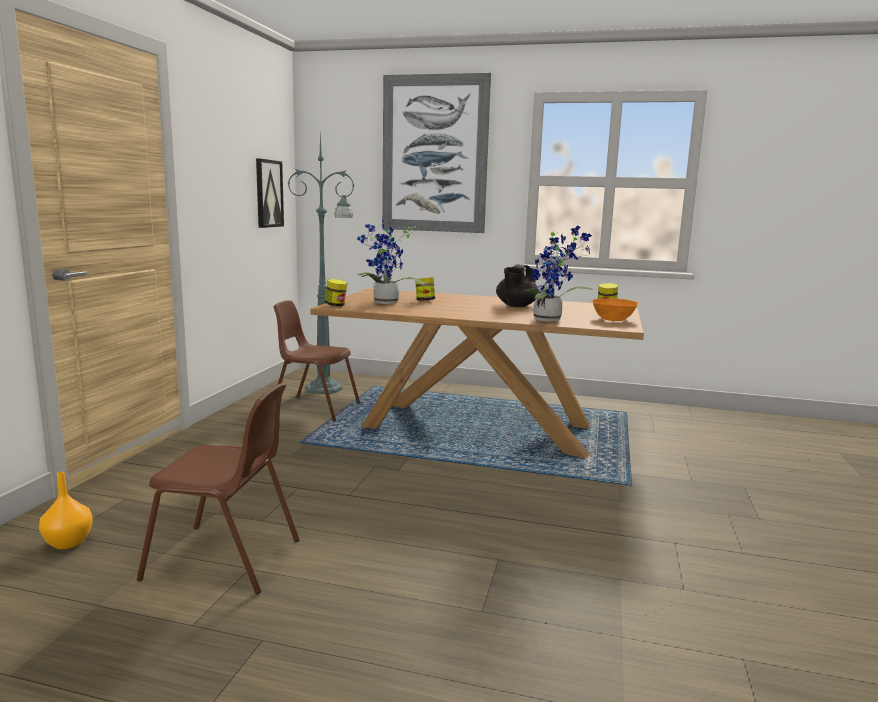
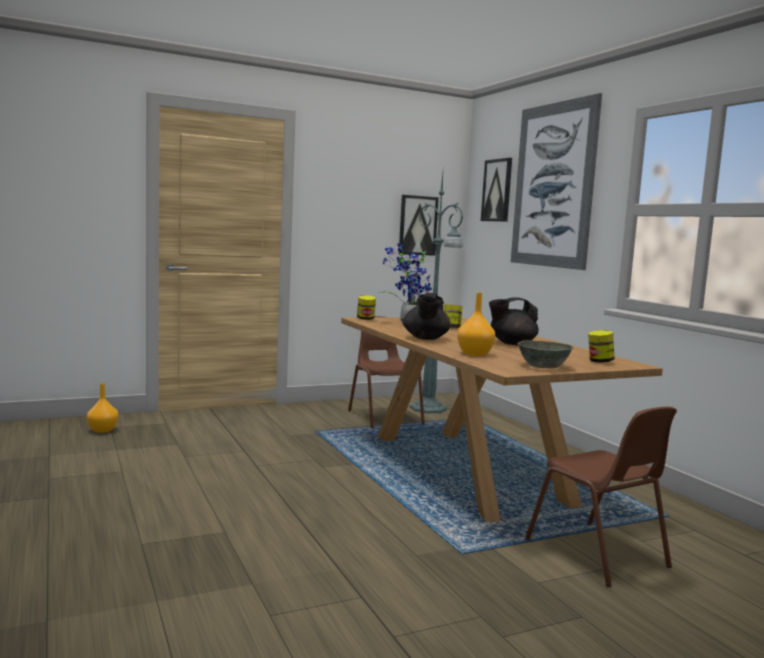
camera: 50 degrees right, 5 degrees down
brown chair [137,383,299,594] -> brown chair moved to [525,407,677,587]
potted plant [520,226,593,321] -> orange vase [457,293,495,356]
orange bowl [592,298,639,321] -> grey bowl [517,340,574,368]
none -> black teapot [403,293,451,340]
none -> picture [481,158,512,222]

